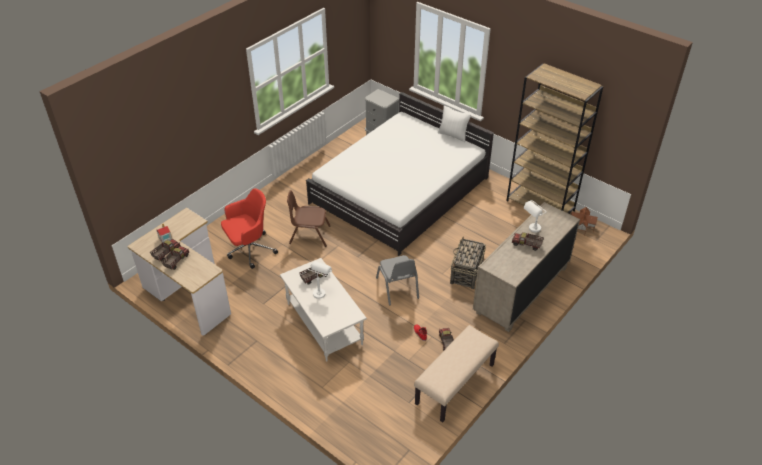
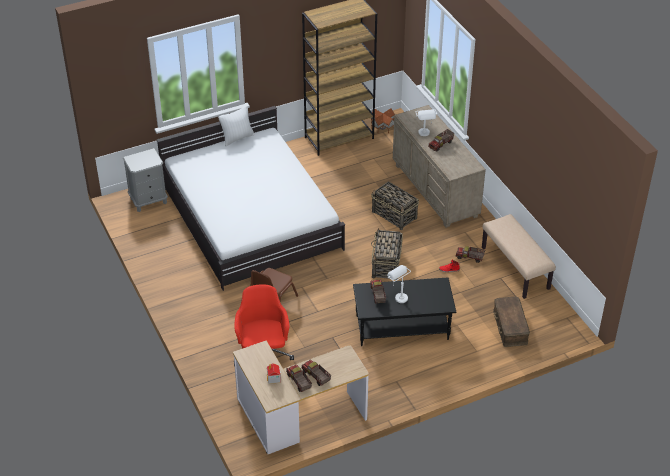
camera: 65 degrees left, 0 degrees up
white coffee table [280,258,367,362] -> black coffee table [353,277,456,346]
grey chair [376,255,419,306] -> basket [371,228,403,280]
none -> brown storage box [493,297,530,347]

